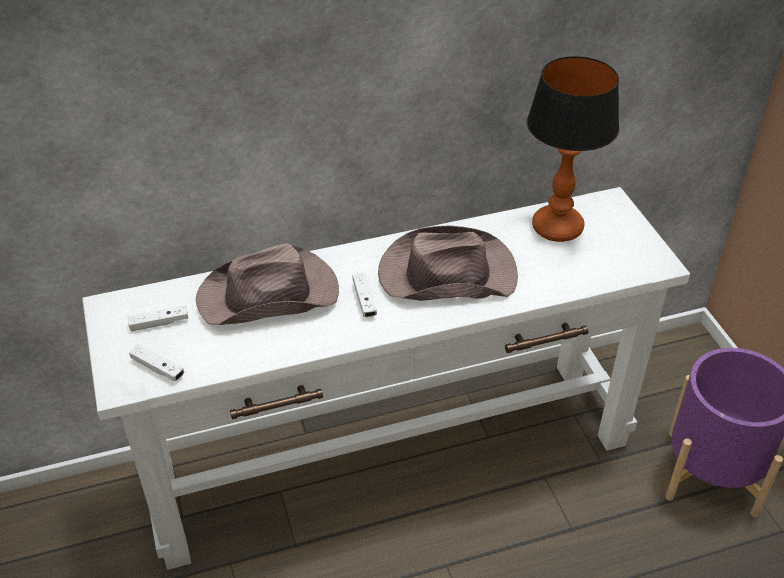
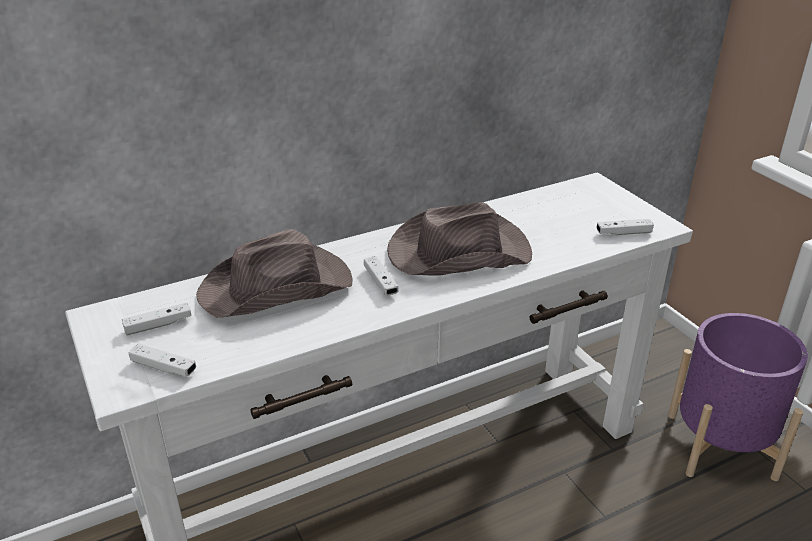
camera: 10 degrees left, 10 degrees down
table lamp [527,56,619,242] -> none
none -> white game controller [597,219,654,235]

